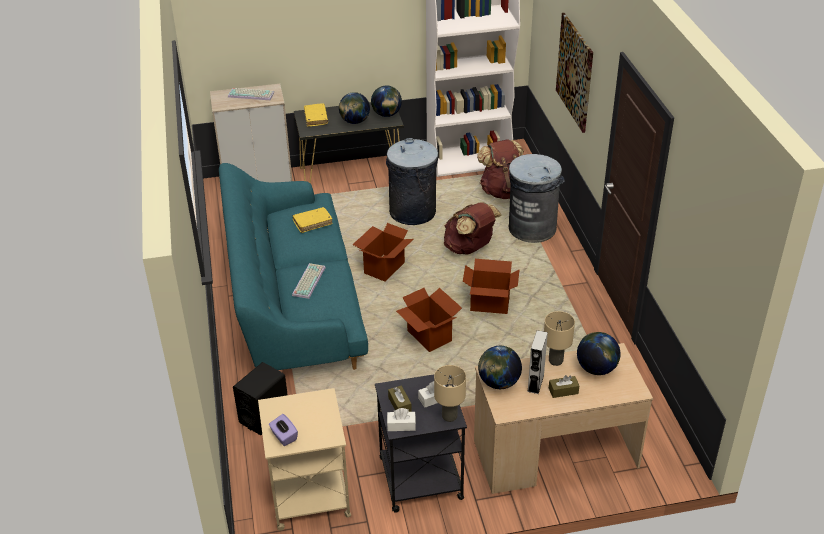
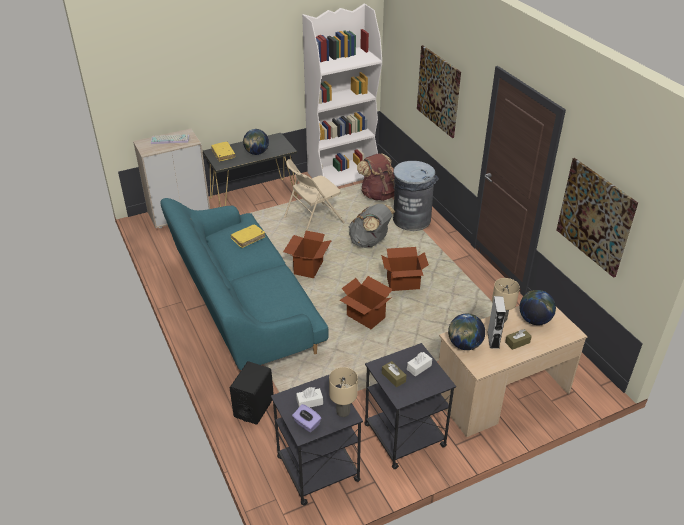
camera: 15 degrees left, 0 degrees up
beige cart [258,388,351,531] -> black cart [271,374,363,506]
keyboard [292,263,326,299] -> none
globe [371,86,402,117] -> none
grey trash can [386,138,438,225] -> beige chair [284,159,345,237]
white tissue box [387,408,416,431] -> white tissue box moved to [296,387,323,407]
beige table lamp [434,365,466,422] -> beige table lamp moved to [329,367,358,417]
brown backpack [444,202,502,255] -> grey backpack [349,204,395,248]
none -> picture [557,158,638,278]

